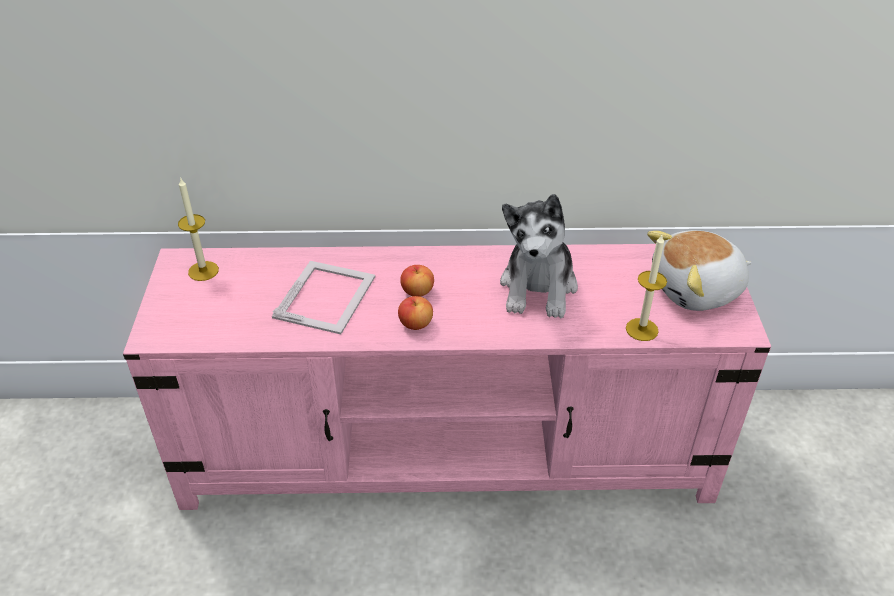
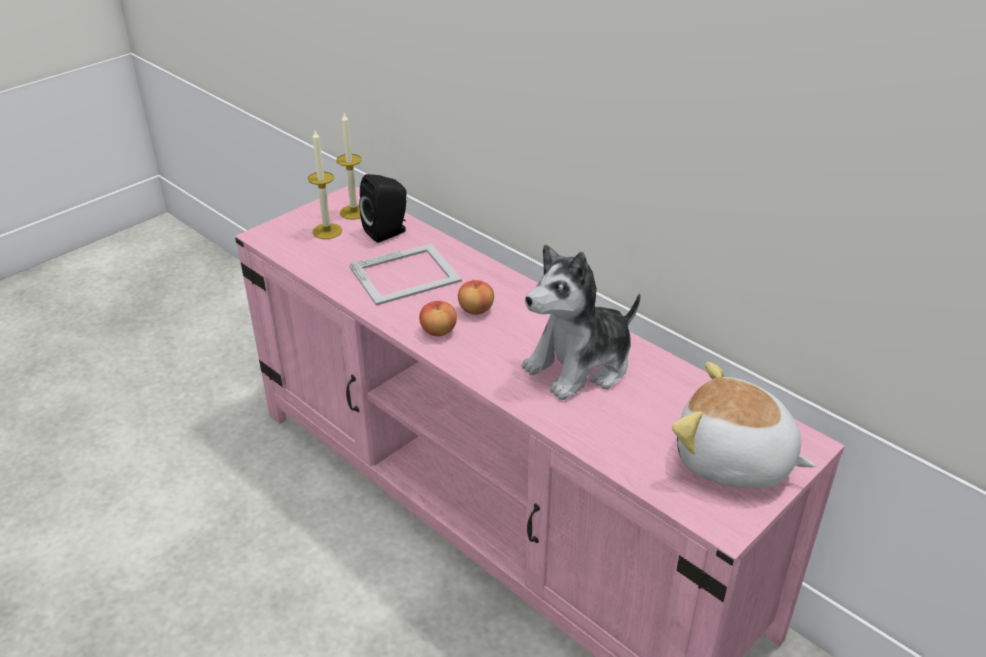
camera: 45 degrees right, 5 degrees down
candle [626,235,667,341] -> candle moved to [308,130,342,239]
none -> black speaker [359,174,407,243]

